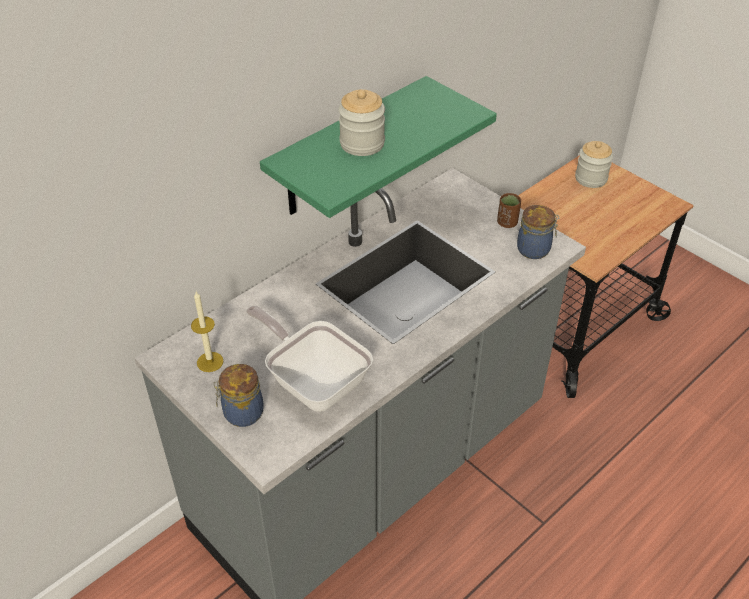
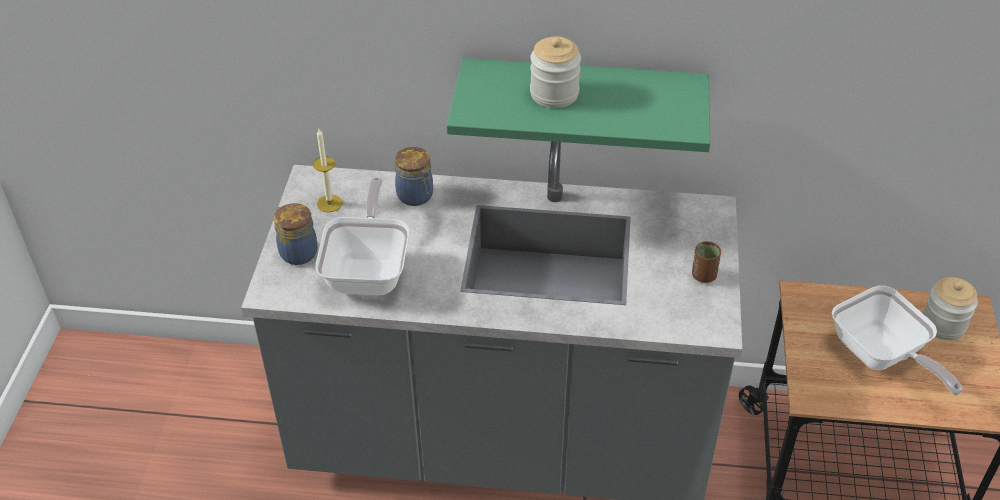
camera: 50 degrees right, 0 degrees up
jar [517,205,559,259] -> jar moved to [395,147,433,206]
none -> frying pan [832,286,963,396]

